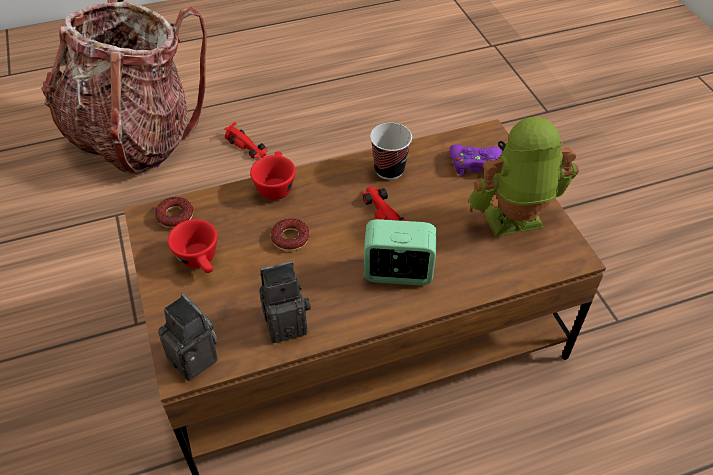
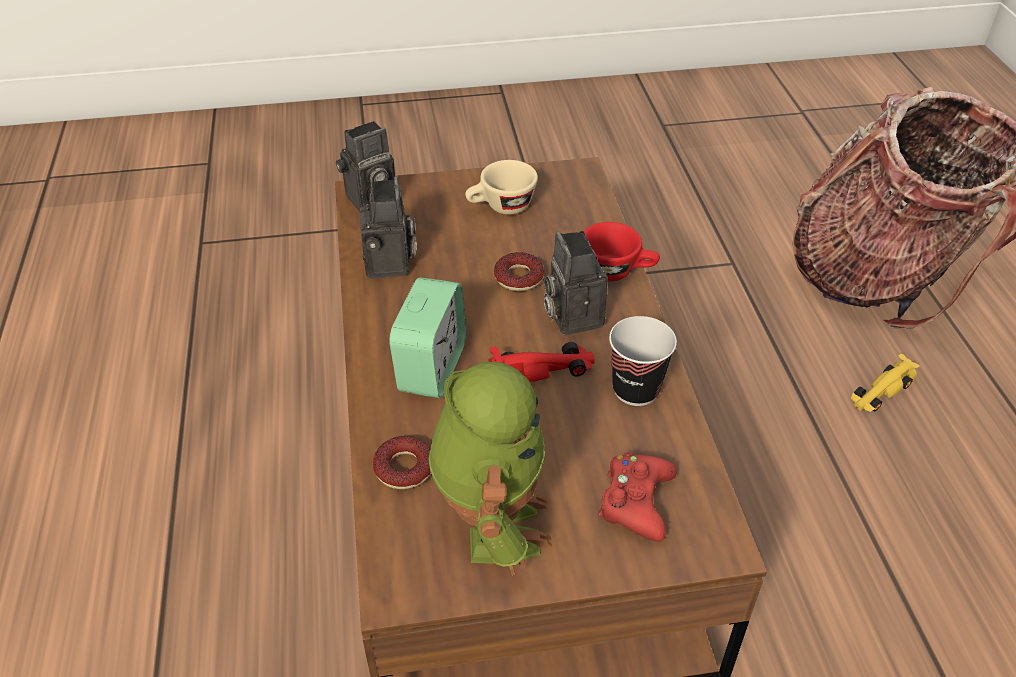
camera: 100 degrees right, 5 degrees down
donut [155,197,193,228] -> donut moved to [373,436,431,489]
red cup [168,219,217,273] -> beige cup [465,160,538,215]
red toy car [225,122,267,158] -> yellow toy car [851,354,920,412]
purple game controller [450,144,502,176] -> red game controller [598,452,677,541]
none -> camera [544,231,608,335]

